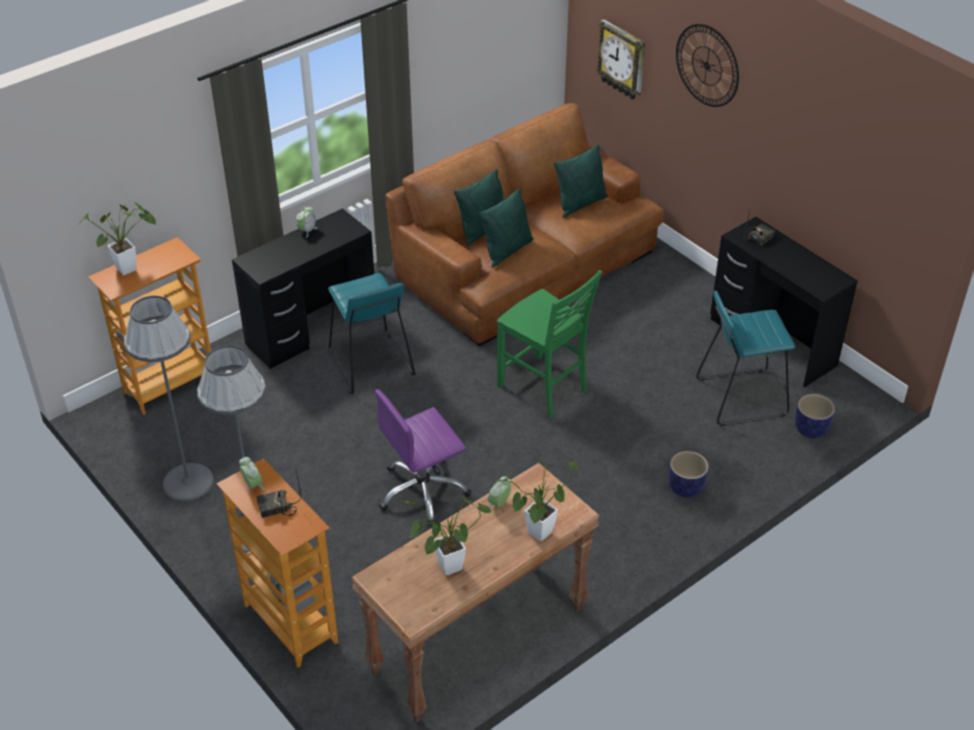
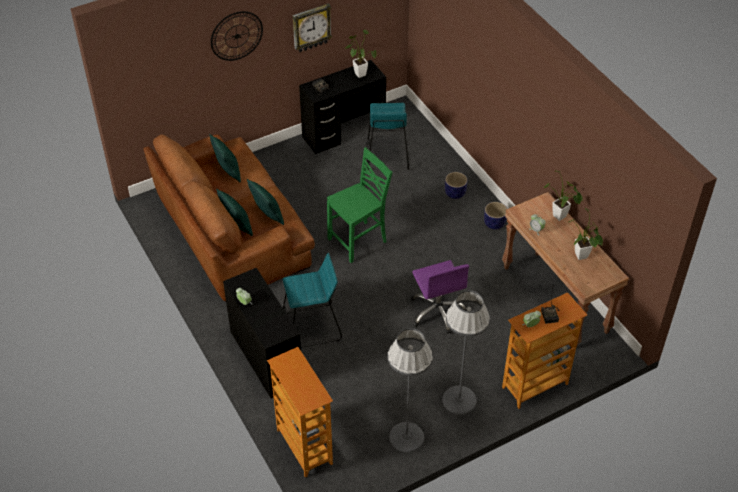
camera: 80 degrees left, 5 degrees up
potted plant [79,202,156,275] -> potted plant moved to [345,30,377,78]
wall clock [596,19,645,100] -> wall clock moved to [293,3,332,52]
planter [795,394,835,439] -> planter moved to [484,202,507,230]

